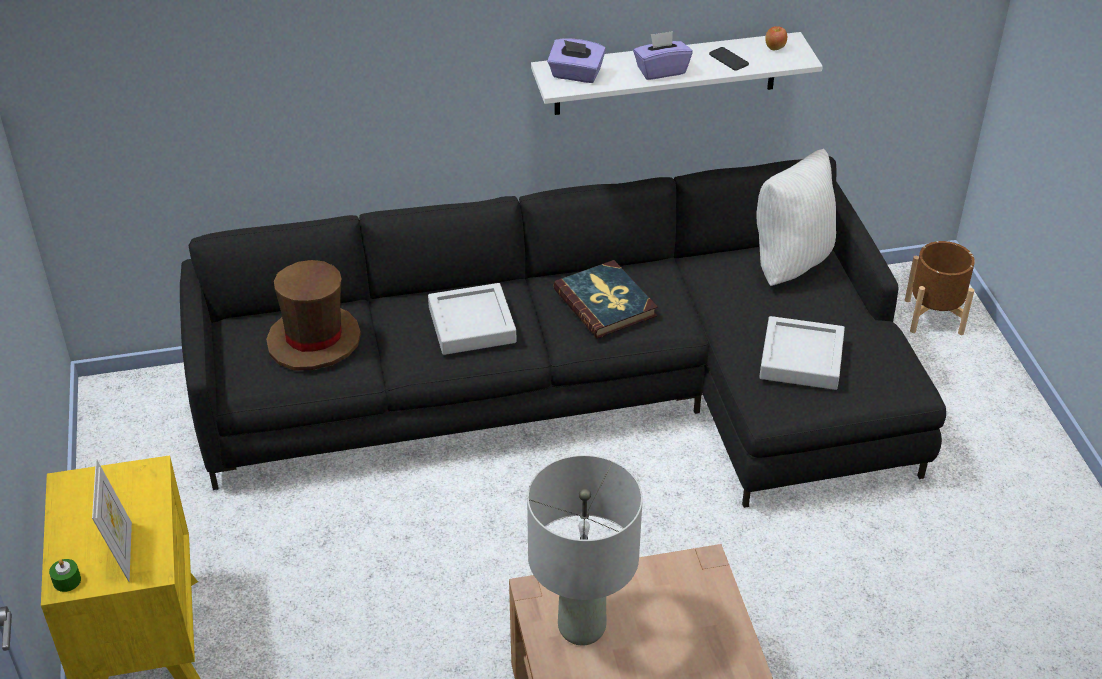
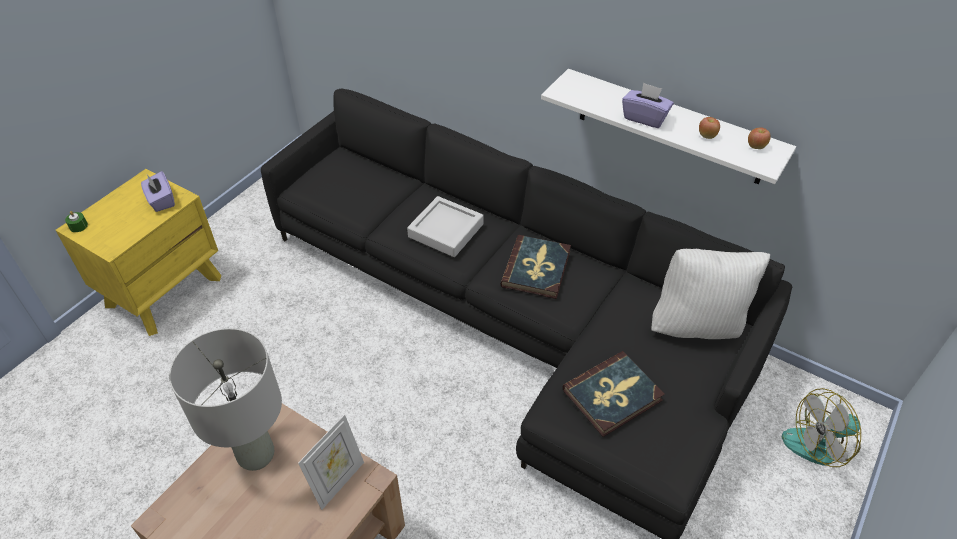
camera: 45 degrees right, 5 degrees up
picture frame [92,459,132,582] -> picture frame moved to [298,414,364,510]
brown hat [266,260,361,371] -> none
purple tissue box [547,38,606,83] -> purple tissue box moved to [141,171,175,212]
phone [709,47,749,70] -> apple [699,117,720,139]
grey tray [759,316,845,390] -> book [563,351,665,437]
brown planter [905,241,975,335] -> fan [782,388,861,467]

